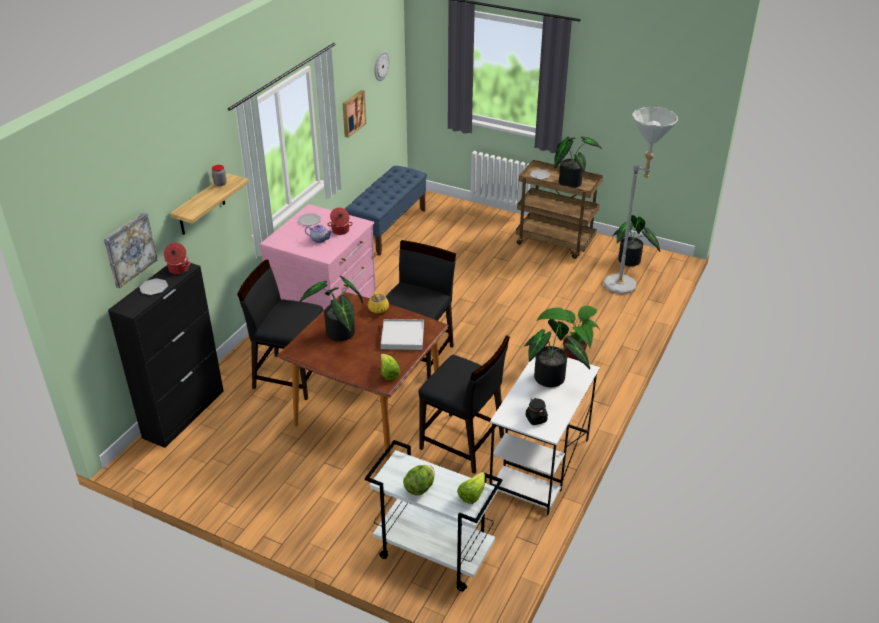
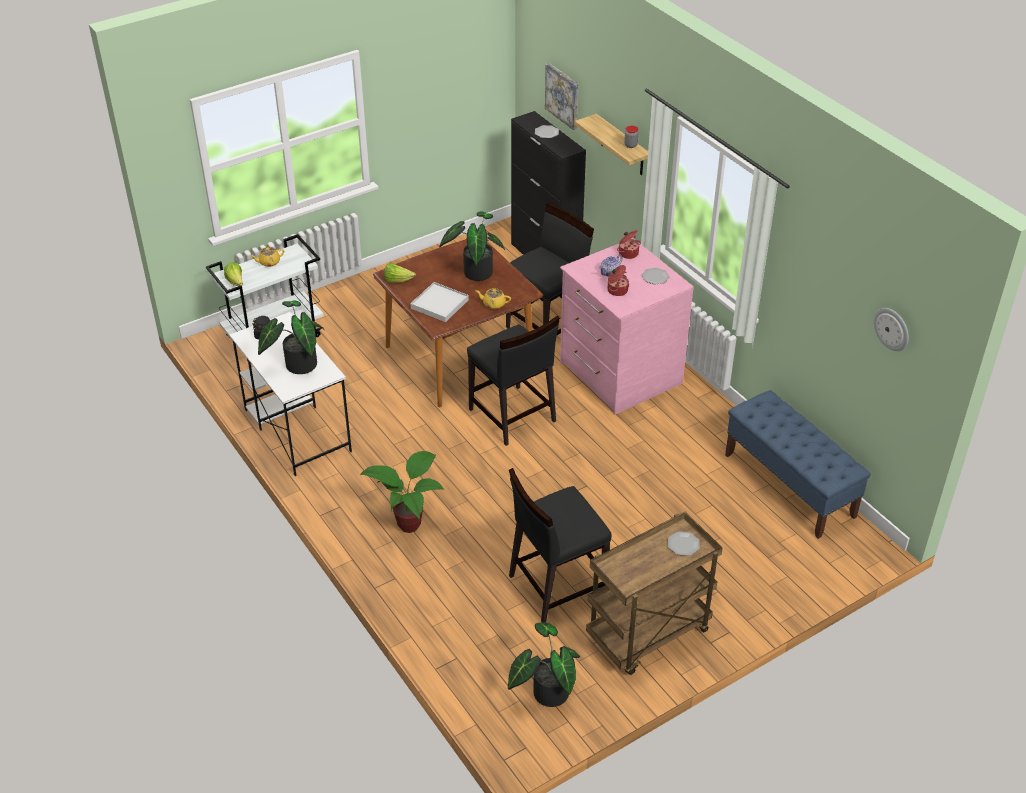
camera: 120 degrees right, 5 degrees up
cooking pot [164,243,190,274] -> cooking pot moved to [617,230,641,259]
picture [342,90,367,138] -> none
lettuce [403,465,435,495] -> yellow teapot [251,247,284,267]
black chair [419,335,510,474] -> black chair moved to [509,468,612,622]
potted plant [554,137,602,188] -> none
grey floor lamp [603,107,678,294] -> none

